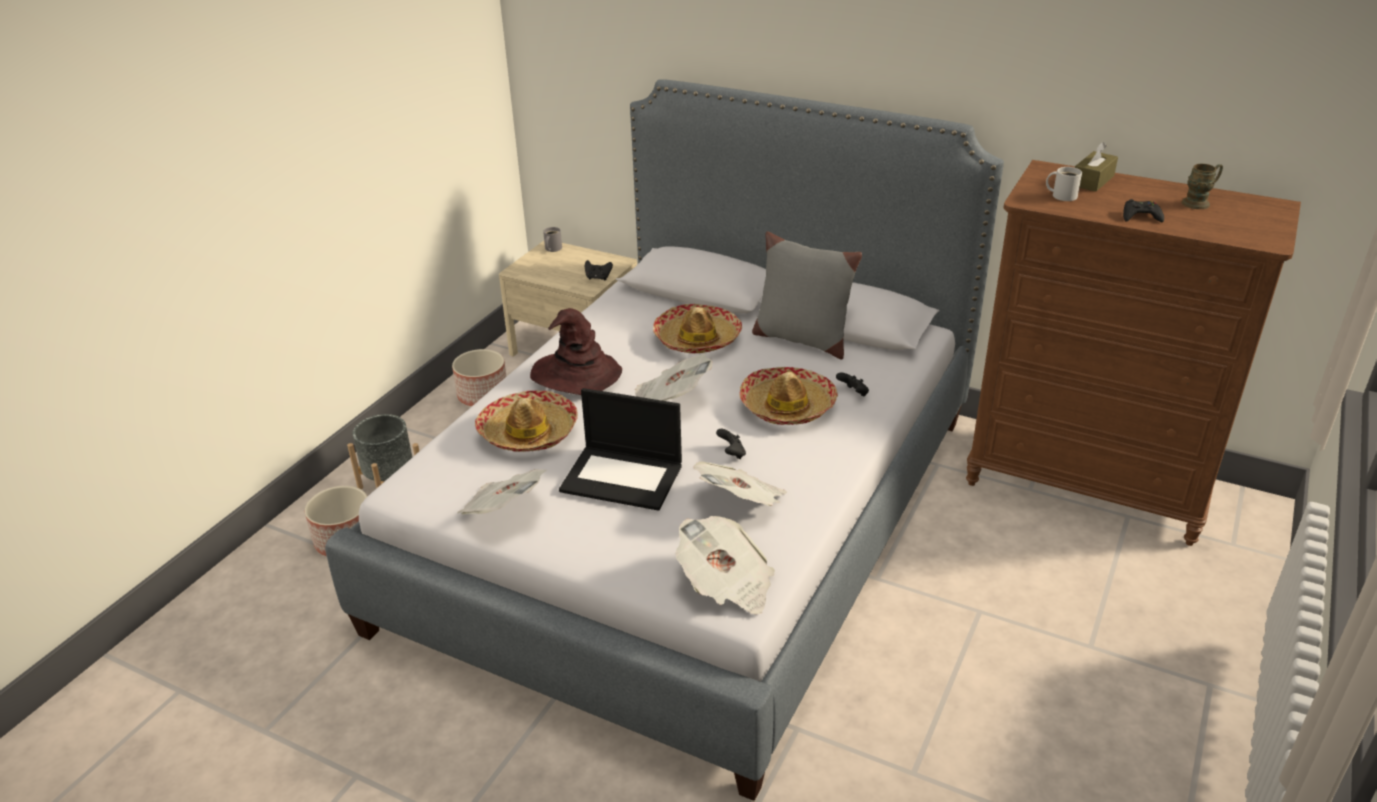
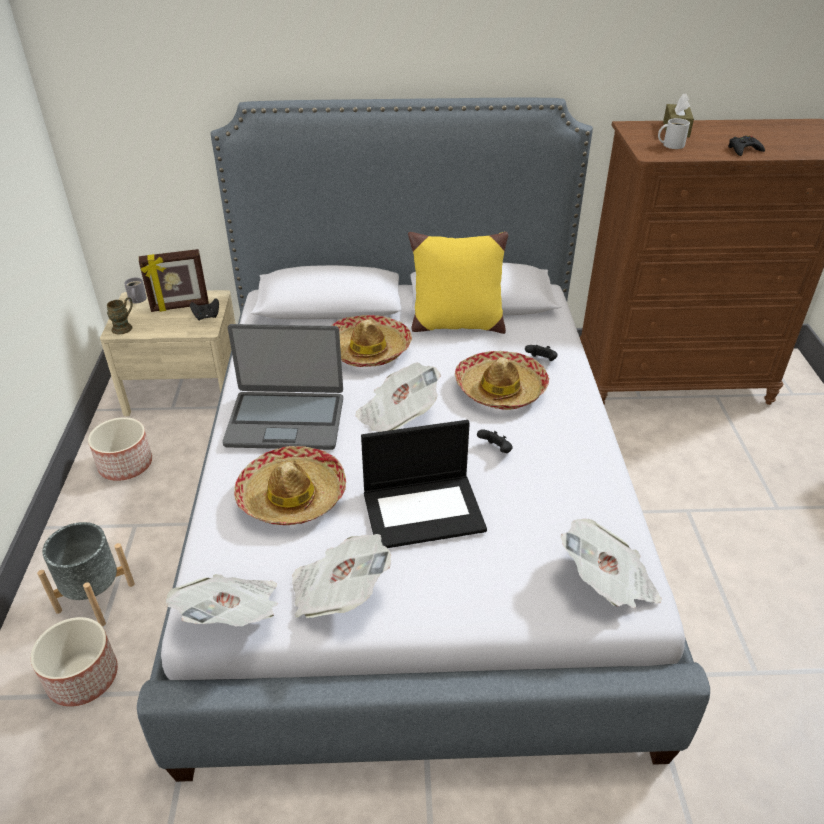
camera: 30 degrees left, 5 degrees up
brown hat [530,308,622,395] -> laptop [222,324,343,450]
newspaper [693,461,787,506] -> newspaper moved to [166,574,278,627]
grey pillow [752,232,862,360] -> yellow pillow [408,232,508,334]
brown mug [1182,164,1223,209] -> brown mug moved to [107,297,133,334]
none -> picture frame [139,249,209,312]

